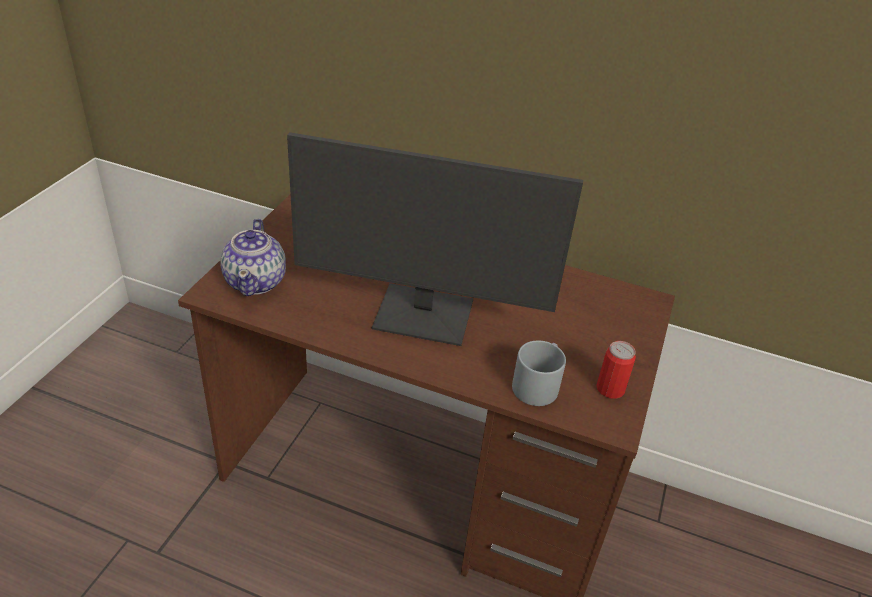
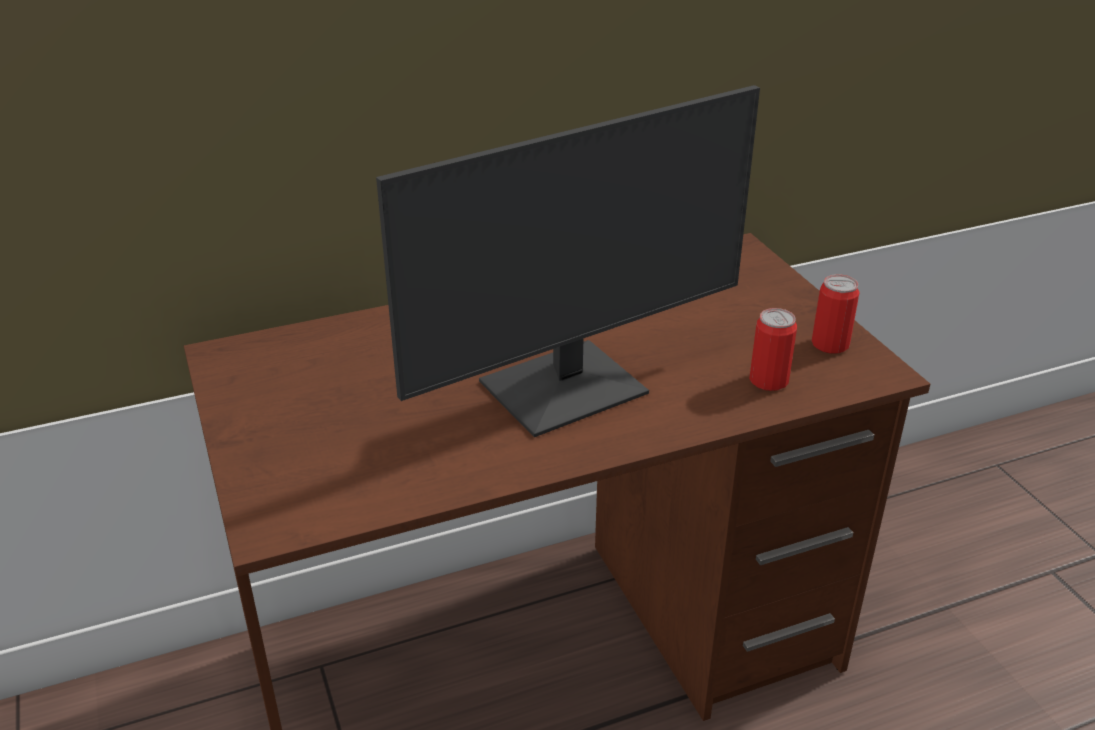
camera: 40 degrees left, 5 degrees down
teapot [220,219,286,296] -> none
grey mug [512,341,566,406] -> can [749,308,797,391]

